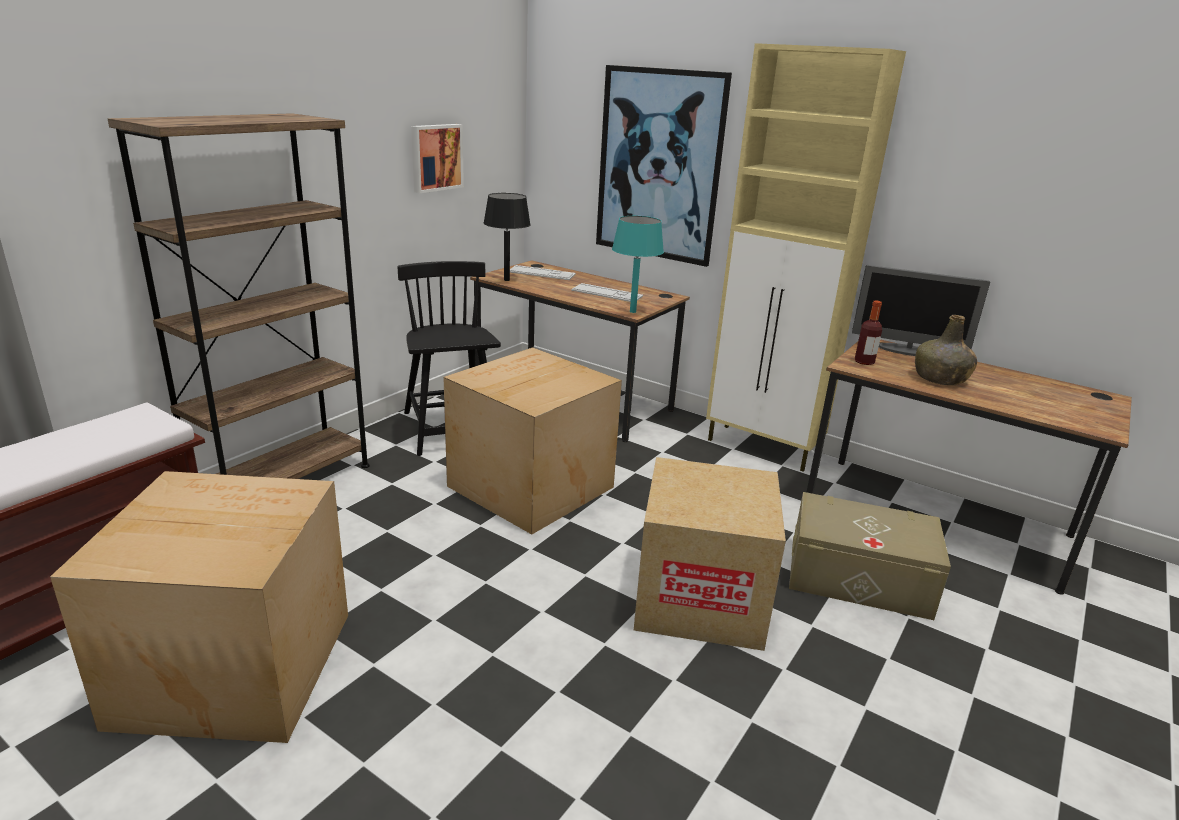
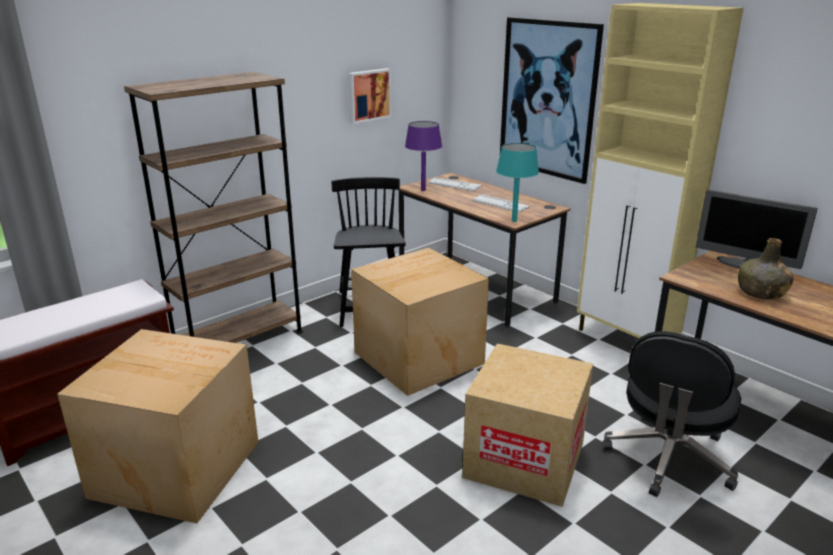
camera: 15 degrees right, 0 degrees up
black table lamp [484,193,531,281] -> purple table lamp [405,121,442,191]
beige storage box [789,492,951,620] -> black office chair [602,331,741,497]
bottle [855,301,882,365] -> none

